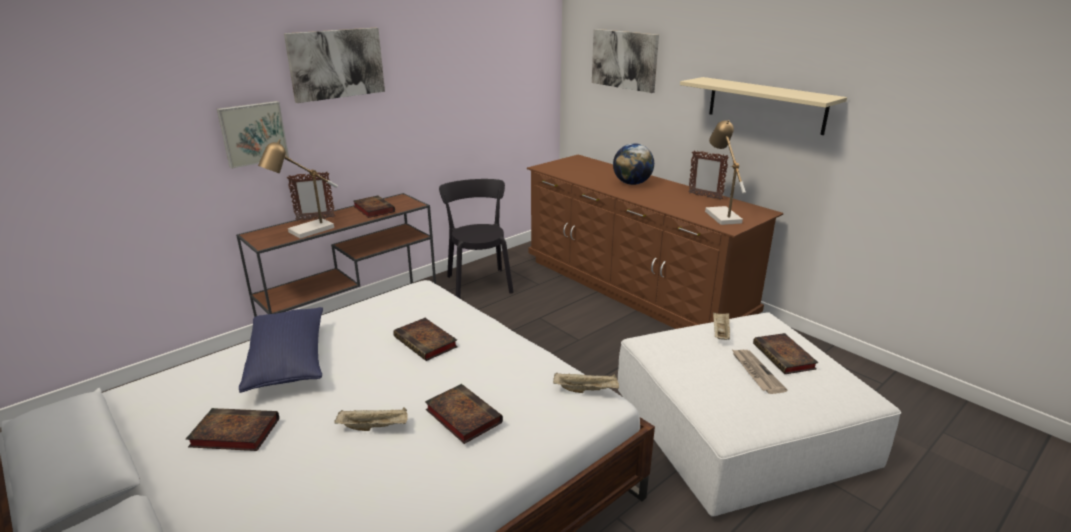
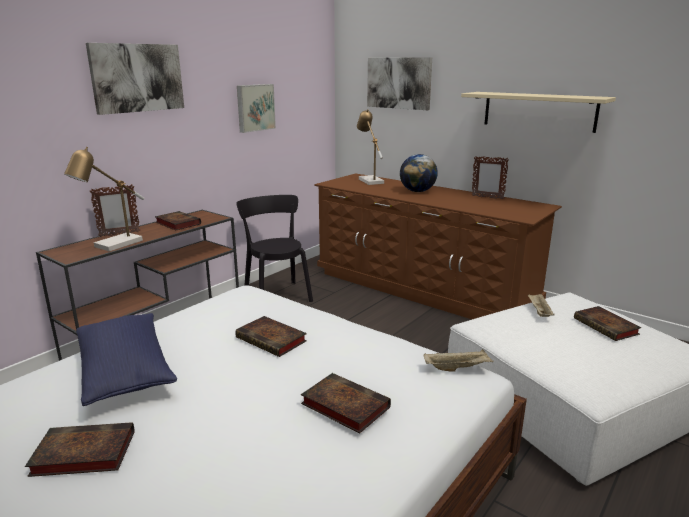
camera: 10 degrees left, 5 degrees down
picture [217,101,289,169] -> picture moved to [237,84,276,133]
beige tray [334,407,408,431] -> none
table lamp [705,120,746,225] -> table lamp moved to [357,109,384,185]
newspaper [732,350,787,394] -> none

